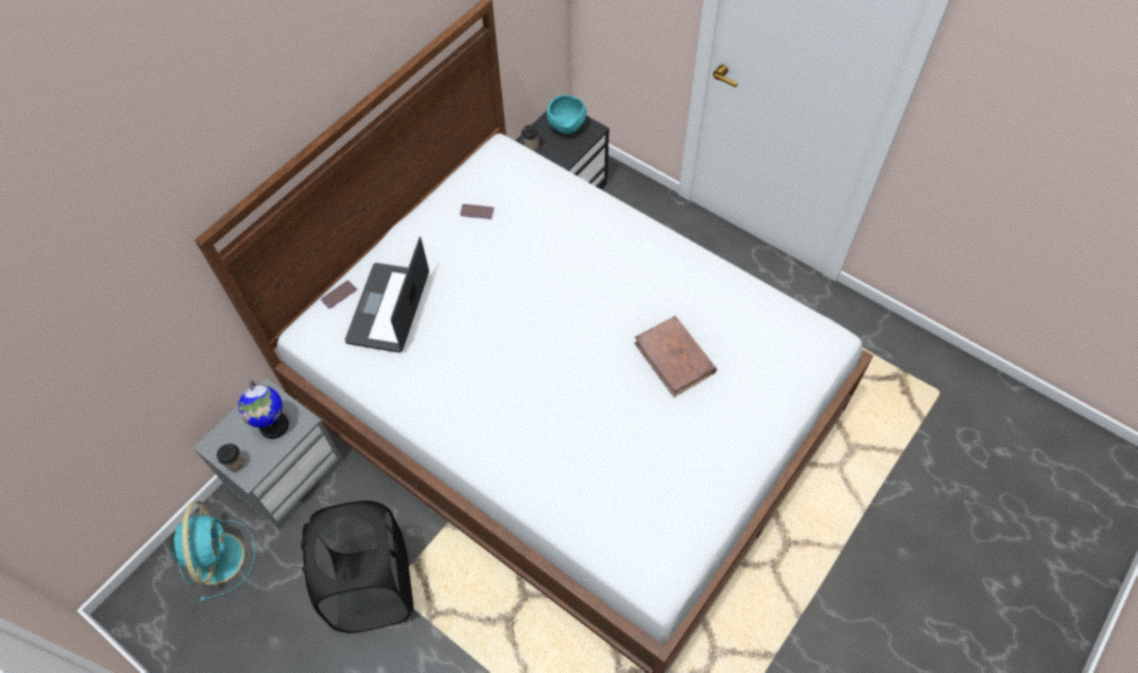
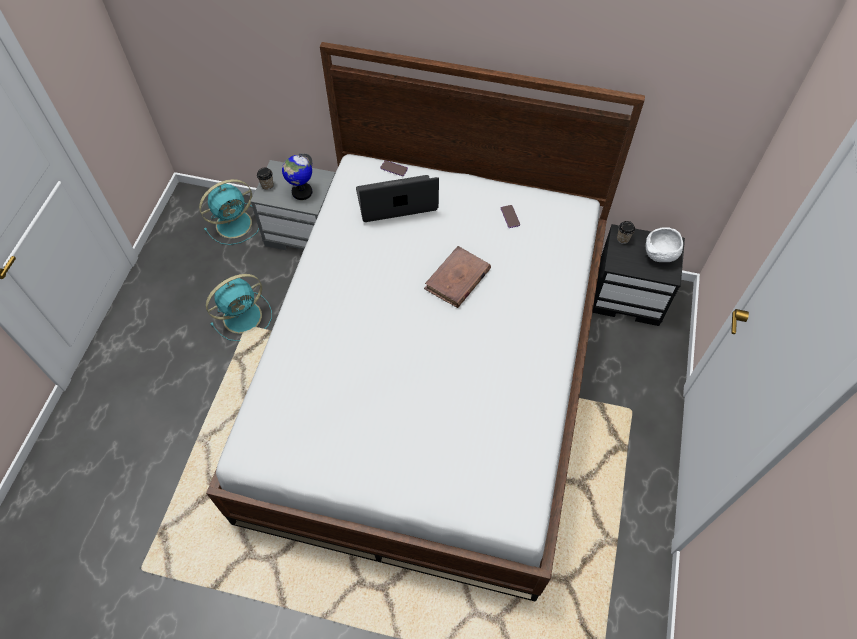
camera: 65 degrees right, 0 degrees up
black laundry basket [301,501,414,633] -> turquoise fan [206,274,272,341]
turquoise bowl [547,94,587,134] -> white bowl [646,227,683,262]
brown book [634,316,717,397] -> brown book moved to [424,246,491,308]

